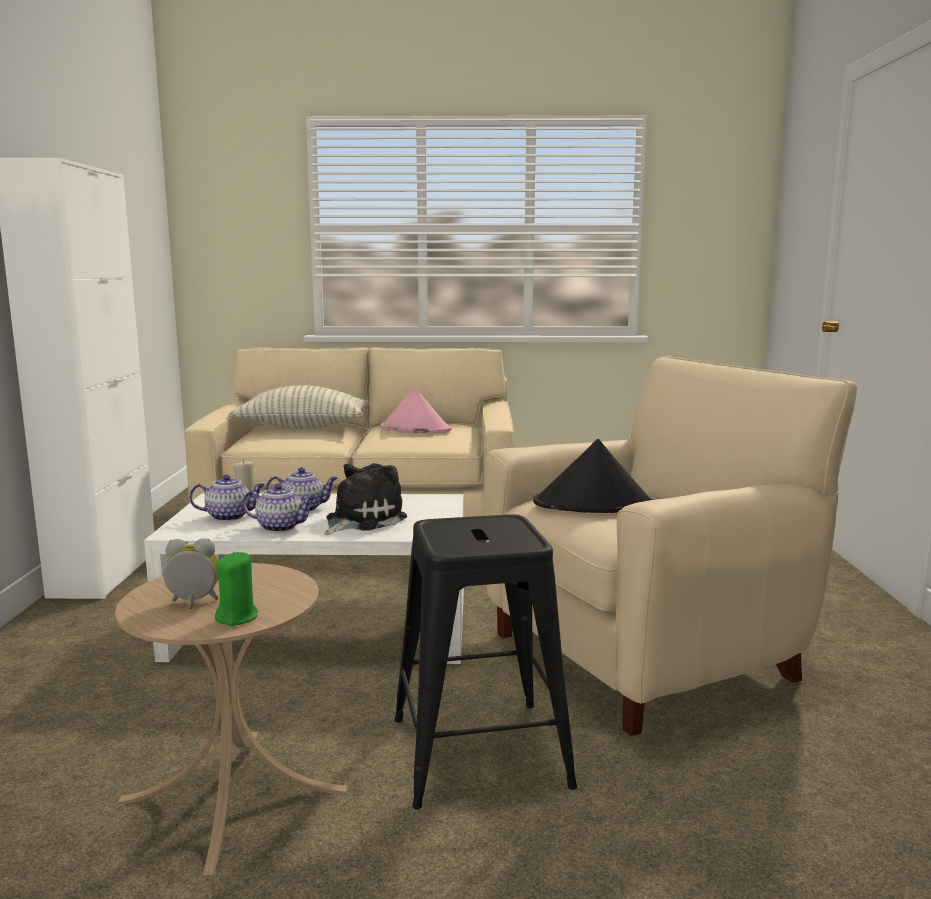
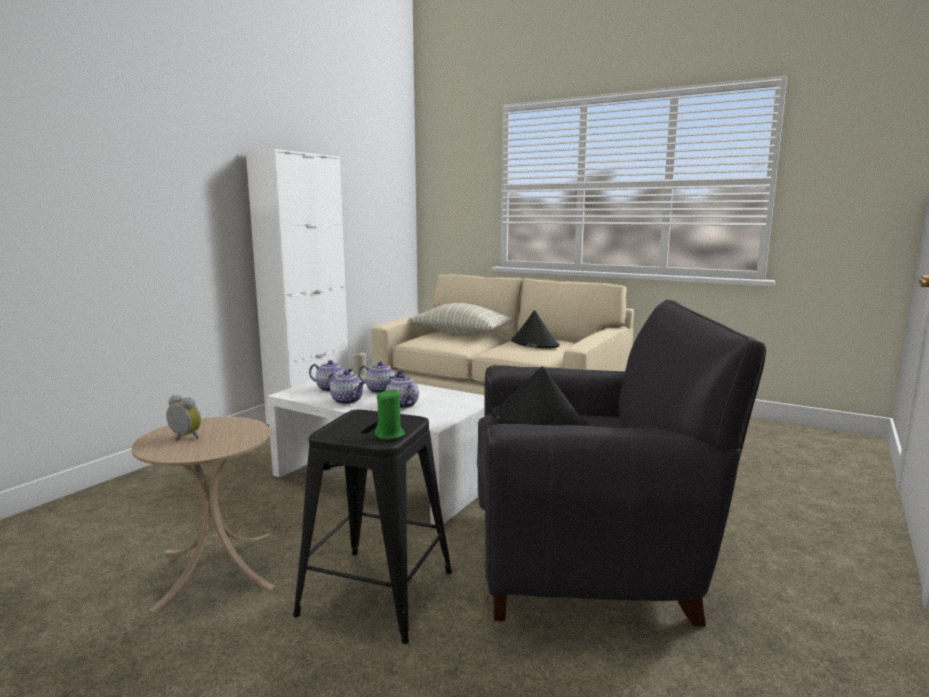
camera: 30 degrees right, 0 degrees up
green candle [215,552,258,626] -> green candle moved to [375,389,405,440]
plush toy [324,463,407,535] -> teapot [386,374,419,409]
pink hat [381,386,452,434] -> black hat [511,310,559,349]
beige armchair [484,356,857,736] -> black armchair [477,300,766,627]

